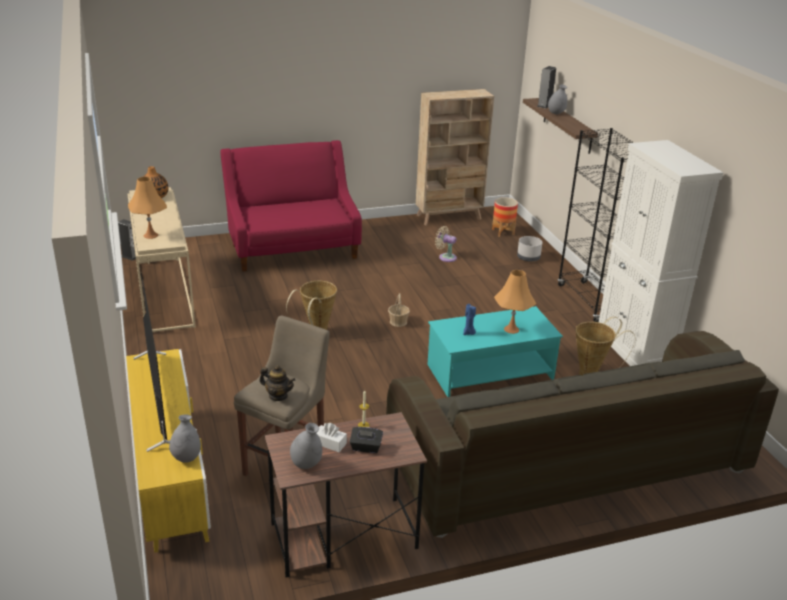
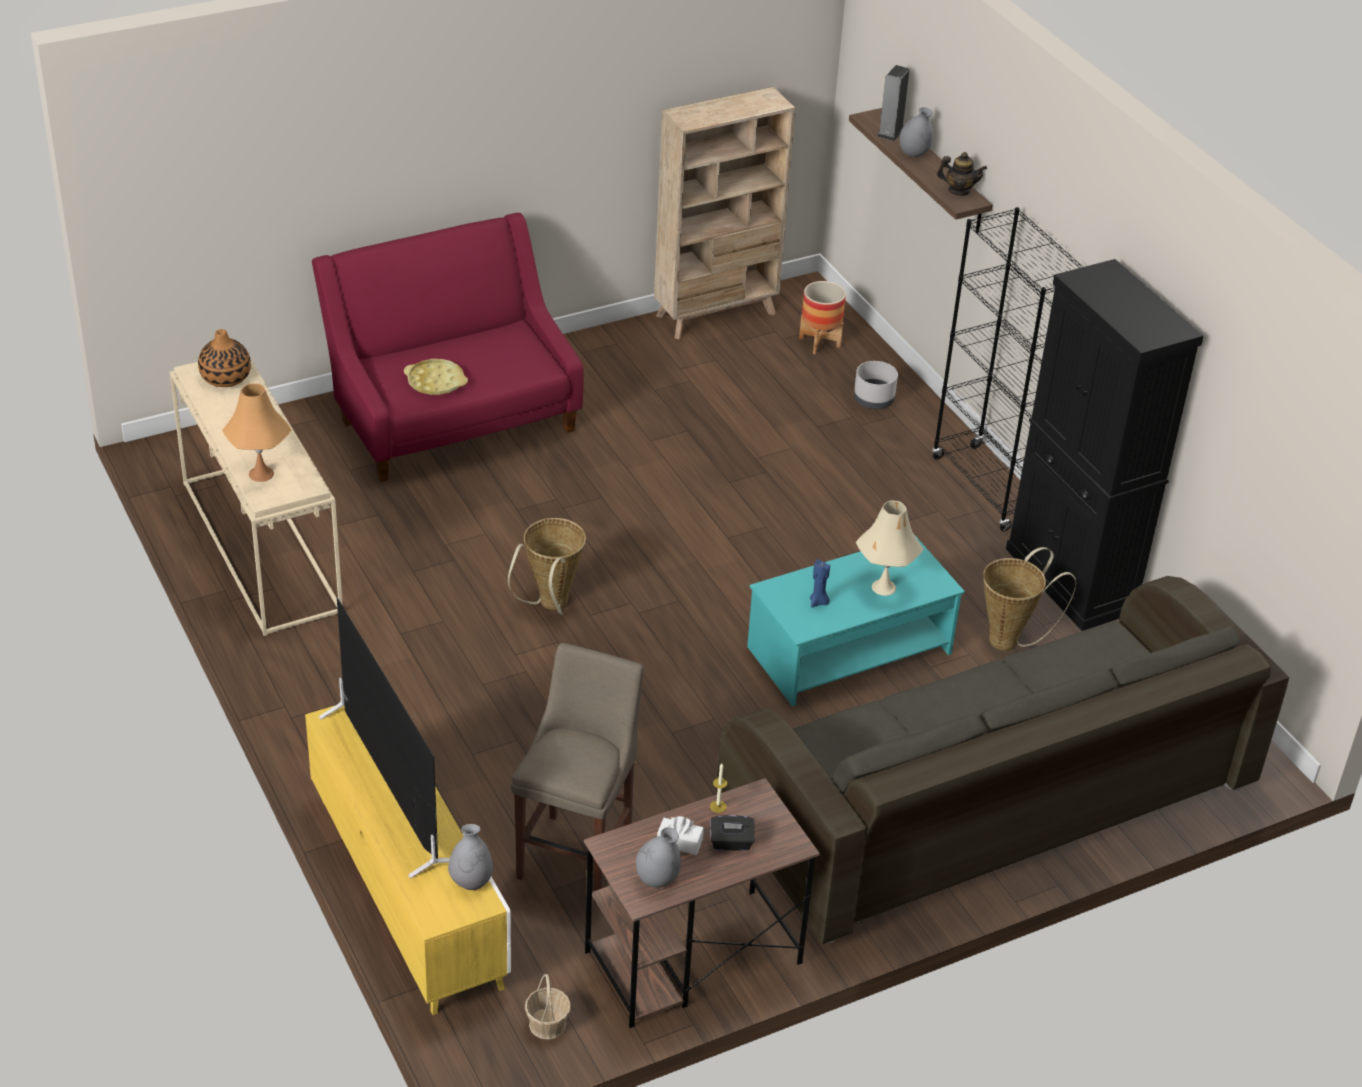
camera: 10 degrees left, 10 degrees up
speaker [118,219,138,261] -> none
teapot [259,365,296,401] -> teapot moved to [937,152,987,196]
basket [388,293,410,327] -> basket moved to [525,974,571,1040]
beige fan [435,226,457,262] -> none
orange table lamp [494,270,536,334] -> beige table lamp [856,501,923,596]
white cabinet [599,140,724,366] -> black cabinet [1006,259,1204,631]
none -> yellow tray [404,359,468,395]

